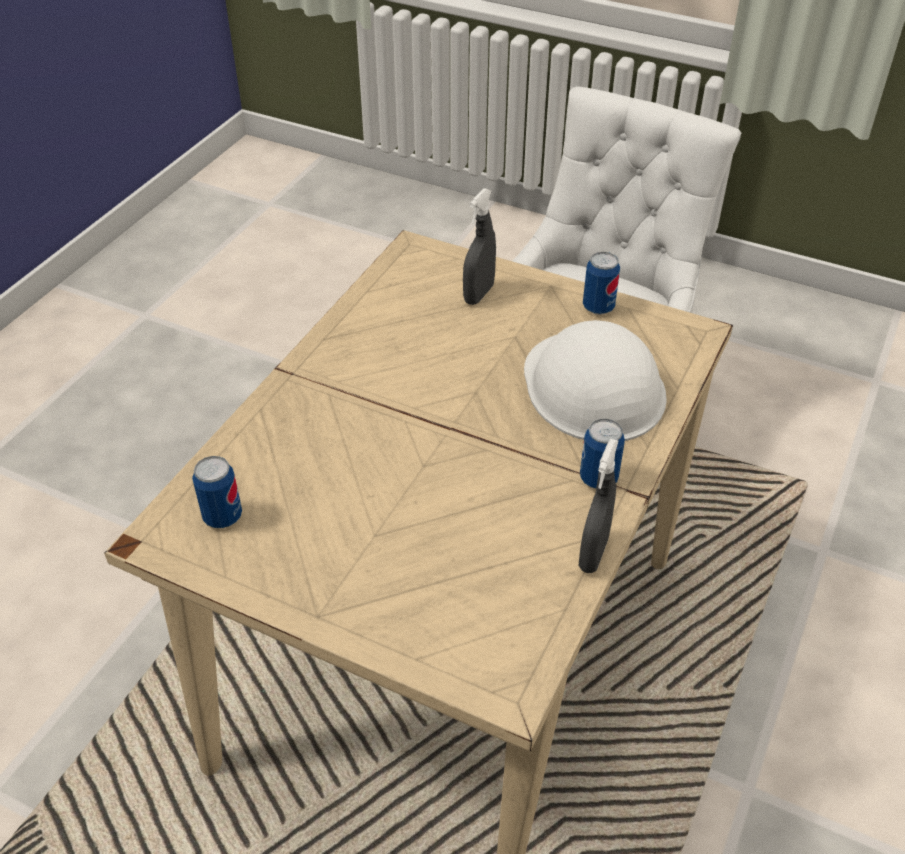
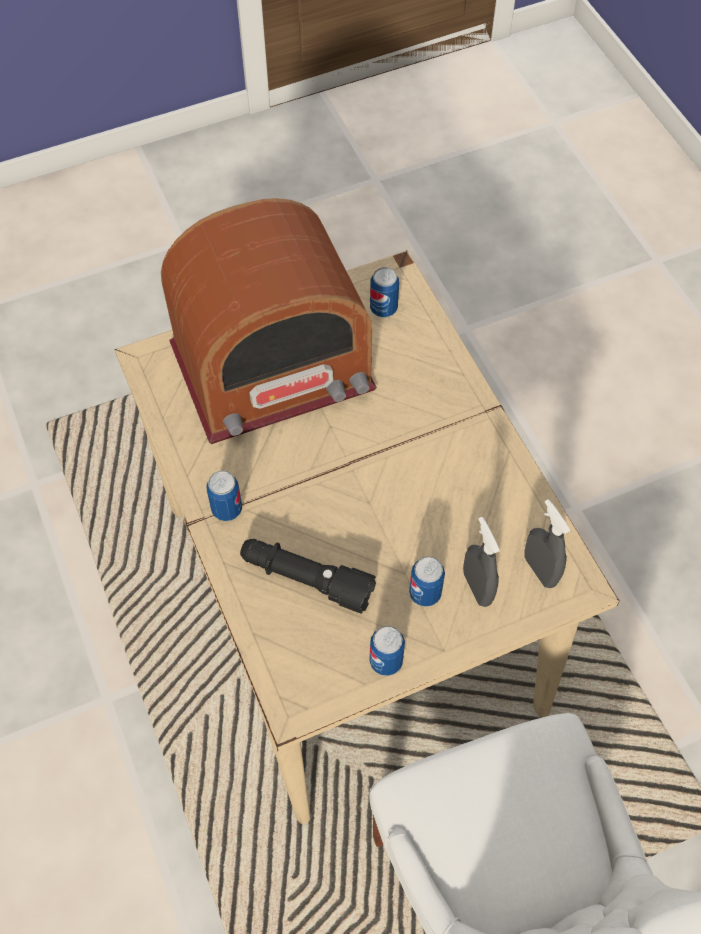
camera: 130 degrees right, 15 degrees up
white hard hat [524,320,667,441] -> black flashlight [240,539,376,613]
grey spray bottle [579,439,618,573] -> grey spray bottle moved to [525,499,570,588]
none -> radio [161,198,377,444]
none -> can [409,556,445,607]

